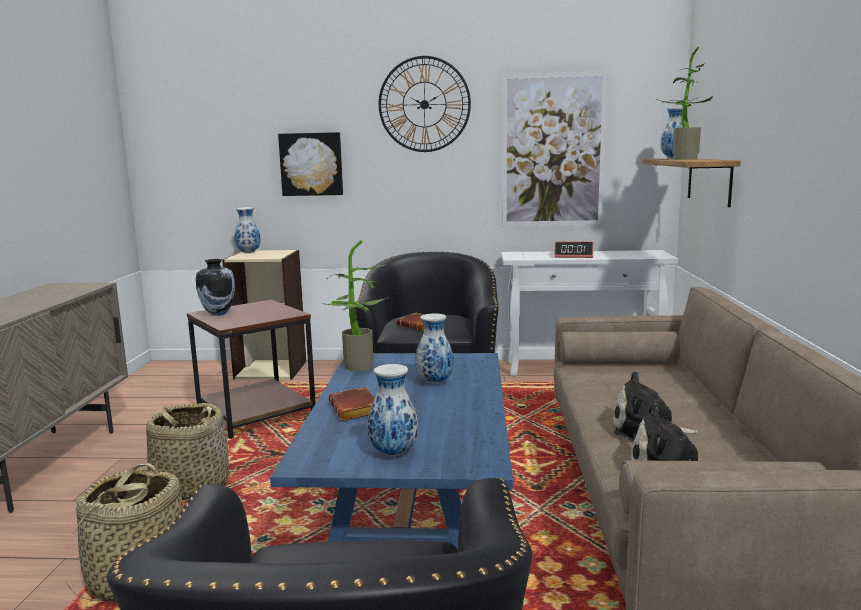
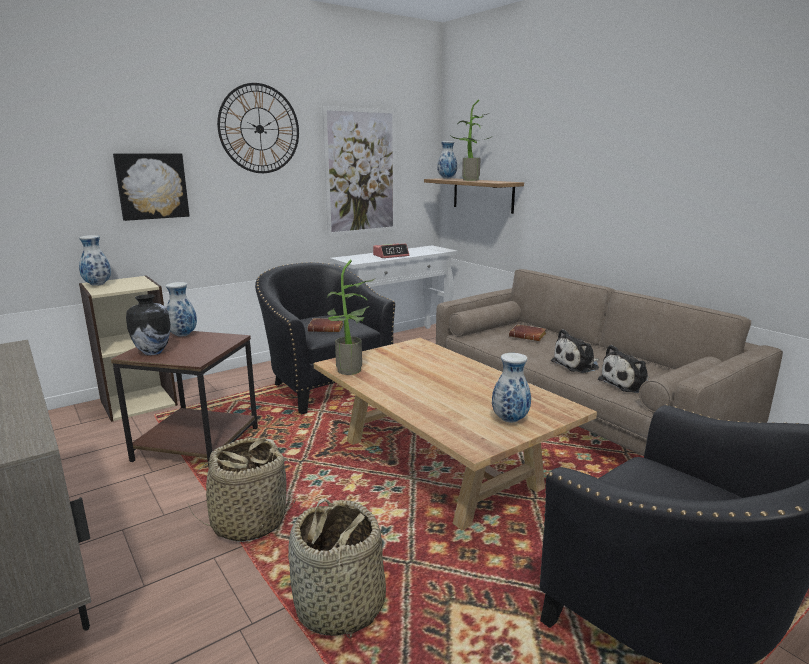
camera: 40 degrees left, 5 degrees up
blue coffee table [270,353,513,549] -> beige coffee table [314,338,597,530]
brown book [328,387,375,421] -> brown book moved to [509,324,546,341]
vase [415,313,454,384] -> vase moved to [166,282,197,336]

